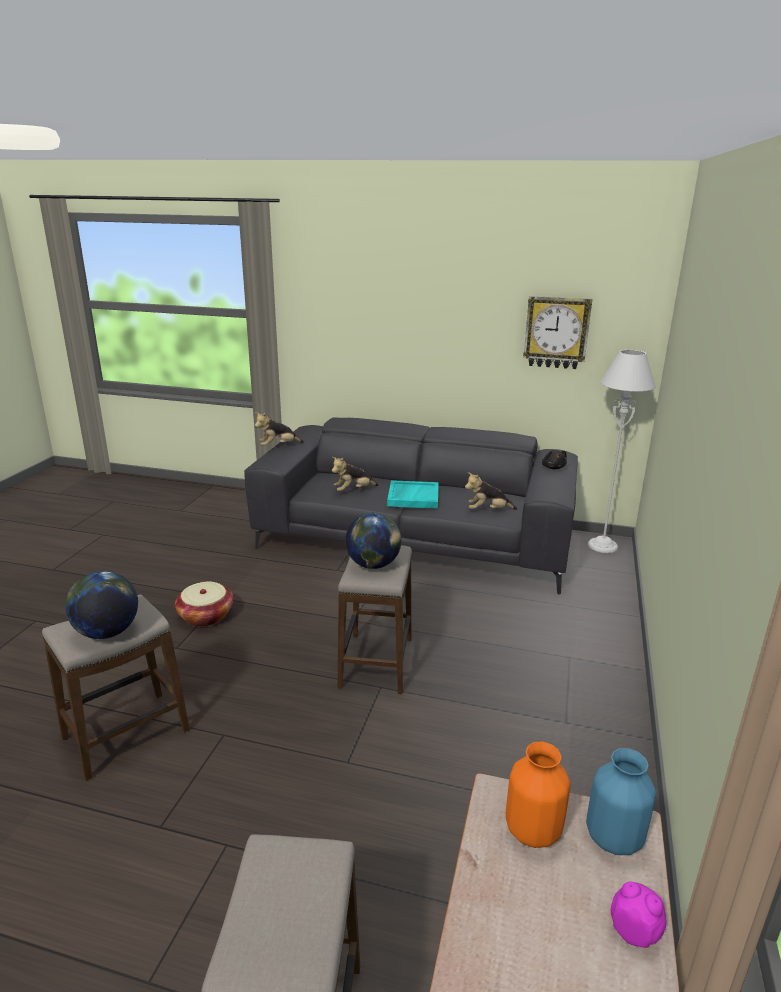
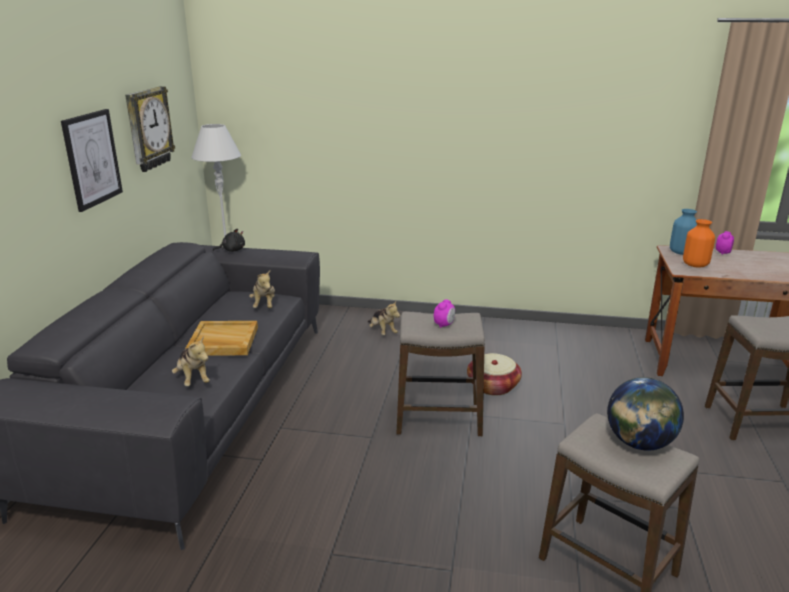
camera: 95 degrees left, 0 degrees up
basket [175,581,233,627] -> basket moved to [467,353,522,396]
plush toy [255,412,304,446] -> plush toy moved to [368,302,400,335]
globe [345,513,401,569] -> alarm clock [434,299,455,328]
turquoise tray [387,480,439,509] -> beige tray [185,321,258,356]
none -> picture [61,109,123,212]

